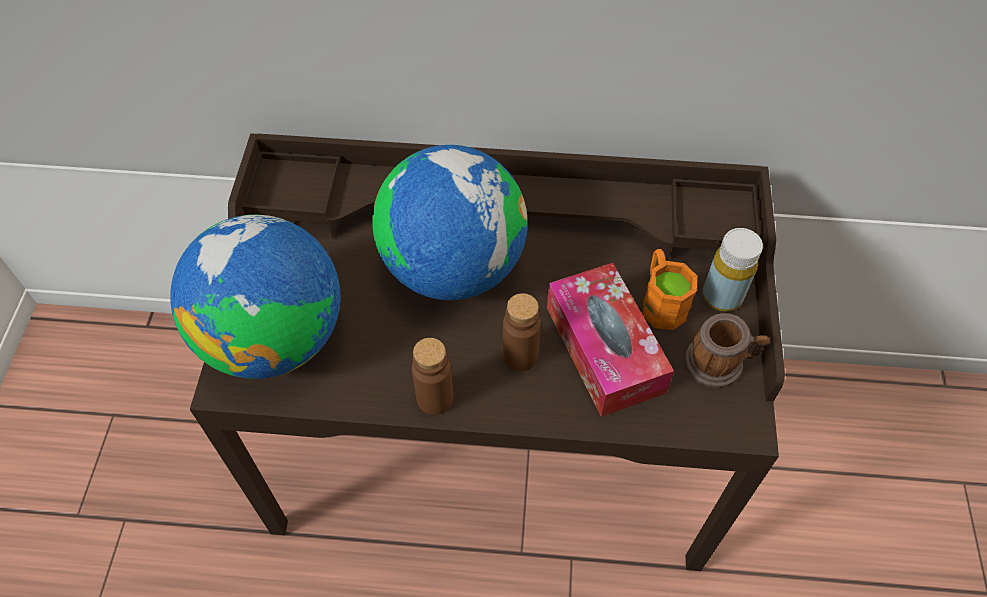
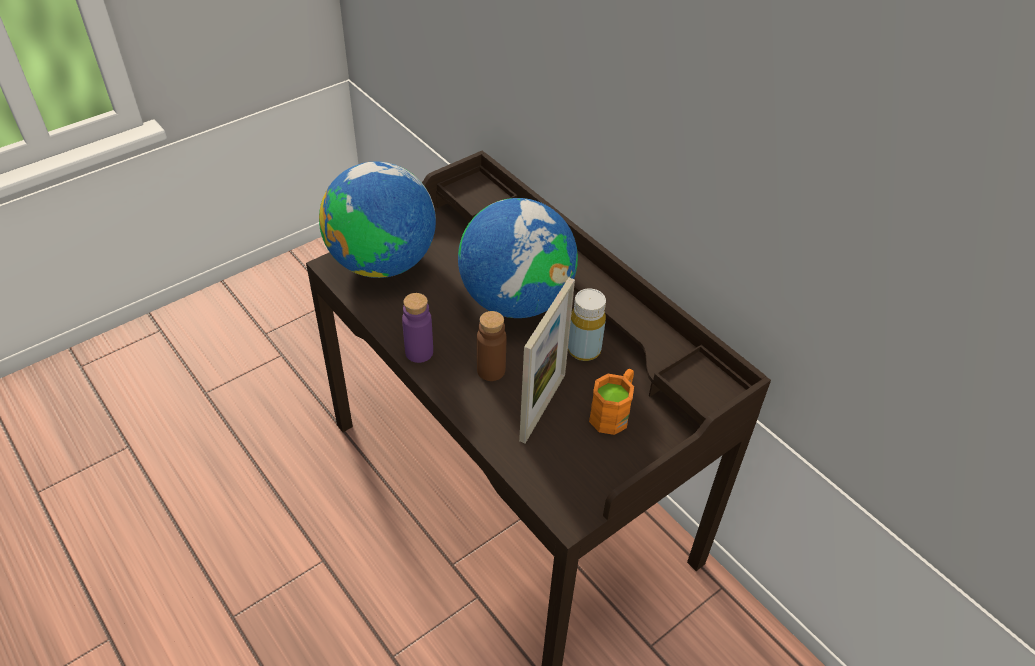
camera: 45 degrees right, 10 degrees down
brown bottle [412,338,453,415] -> purple bottle [402,293,433,363]
tissue box [547,263,674,417] -> picture frame [519,278,575,443]
mug [684,313,770,388] -> none
yellow bottle [703,228,763,311] -> yellow bottle moved to [568,288,606,361]

